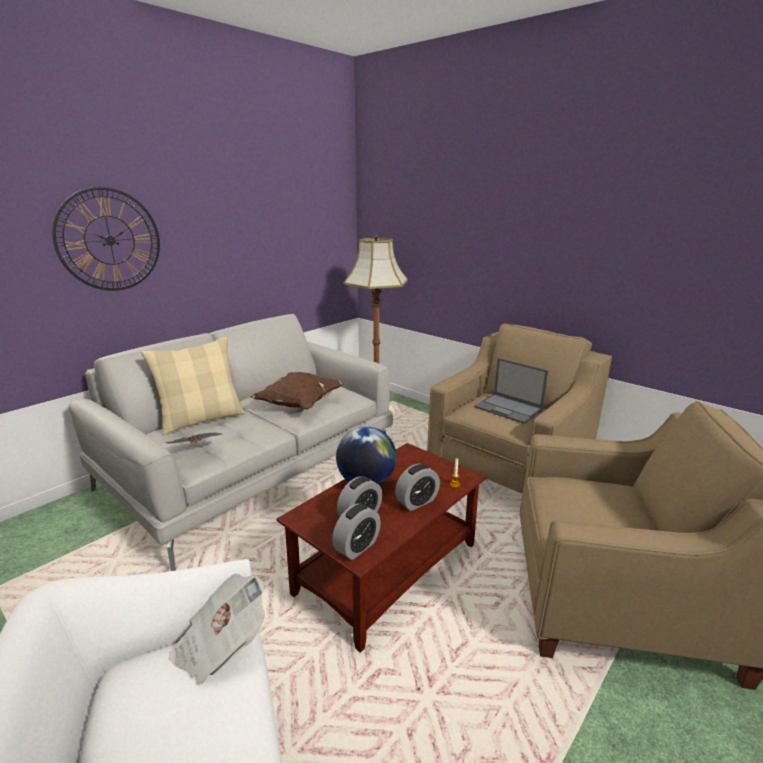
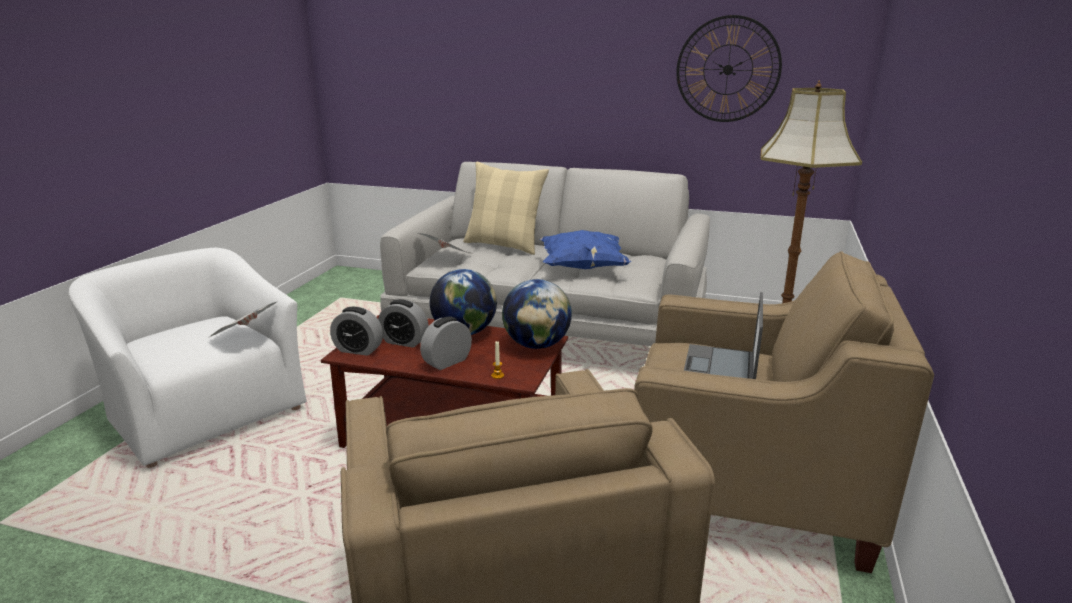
camera: 65 degrees right, 0 degrees up
wall clock [52,187,160,291] -> wall clock moved to [676,15,782,122]
brown pillow [250,372,344,410] -> blue pillow [539,230,631,269]
alarm clock [395,464,440,511] -> alarm clock turned 105 degrees clockwise [420,317,472,370]
none -> globe [502,279,572,349]

